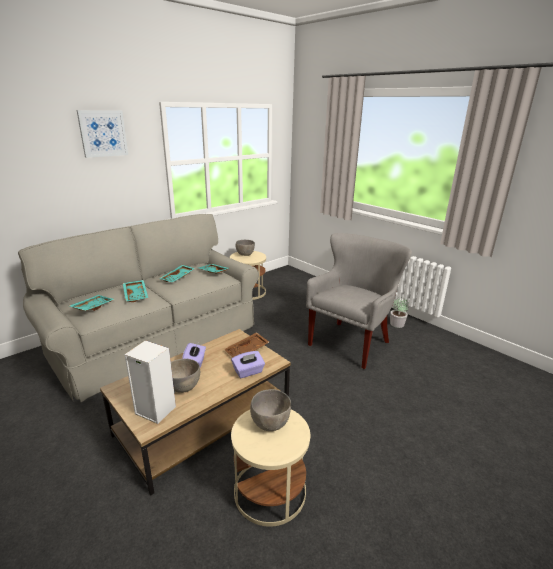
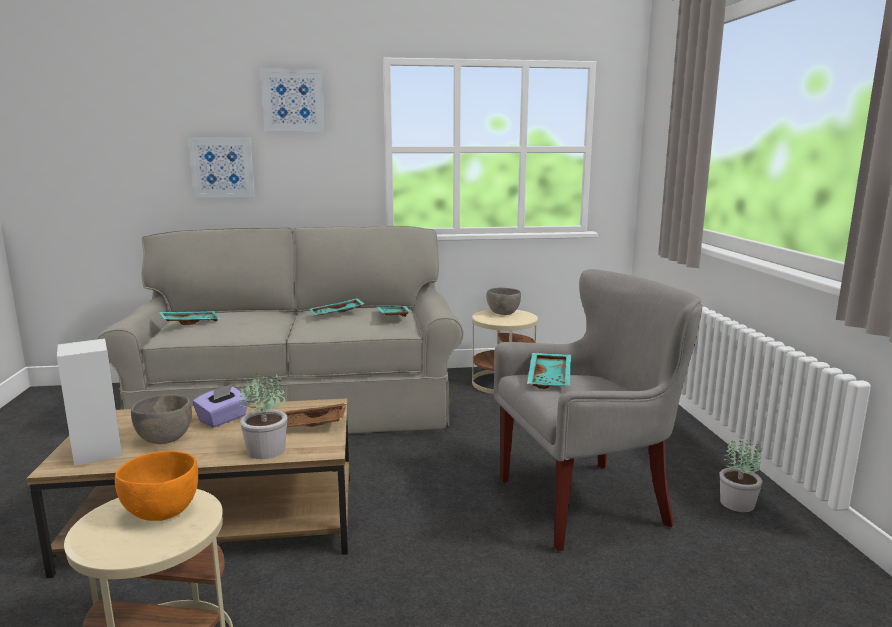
camera: 35 degrees right, 10 degrees down
turquoise tray [123,280,148,302] -> turquoise tray moved to [527,353,571,389]
purple tissue box [231,351,265,378] -> potted plant [239,371,288,459]
grey bowl [250,389,291,431] -> orange bowl [115,451,198,521]
none -> picture [188,137,255,198]

